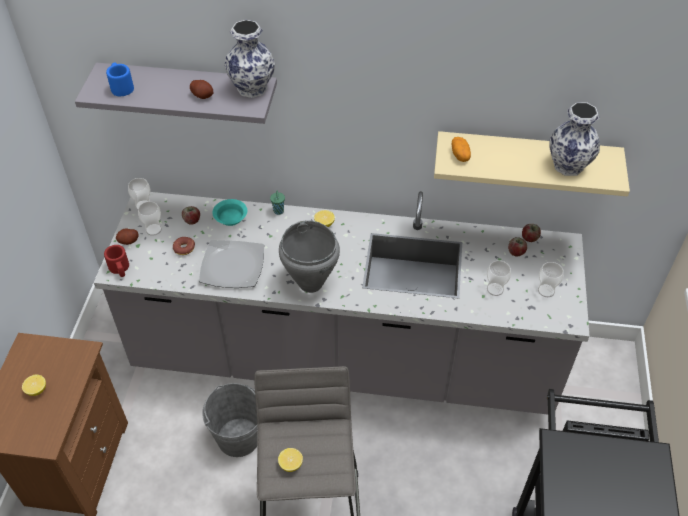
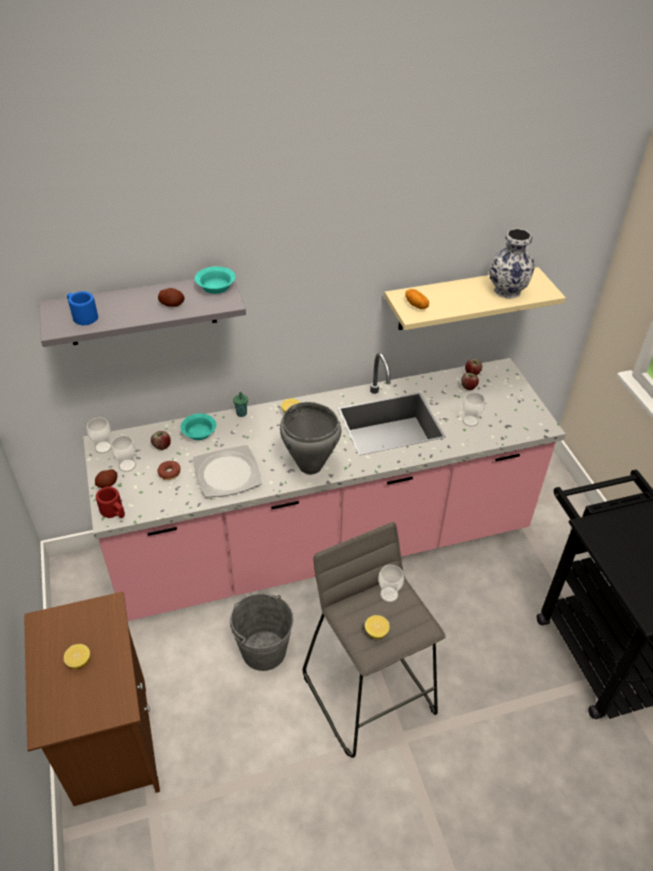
camera: 25 degrees left, 5 degrees down
grey counter [94,191,589,415] -> pink counter [83,353,566,621]
vase [224,20,275,98] -> turquoise bowl [195,266,236,294]
cup [538,262,564,297] -> cup moved to [378,565,404,602]

